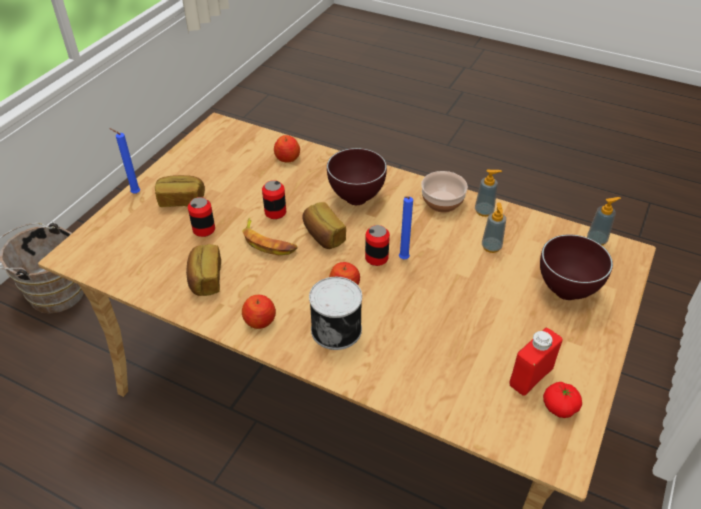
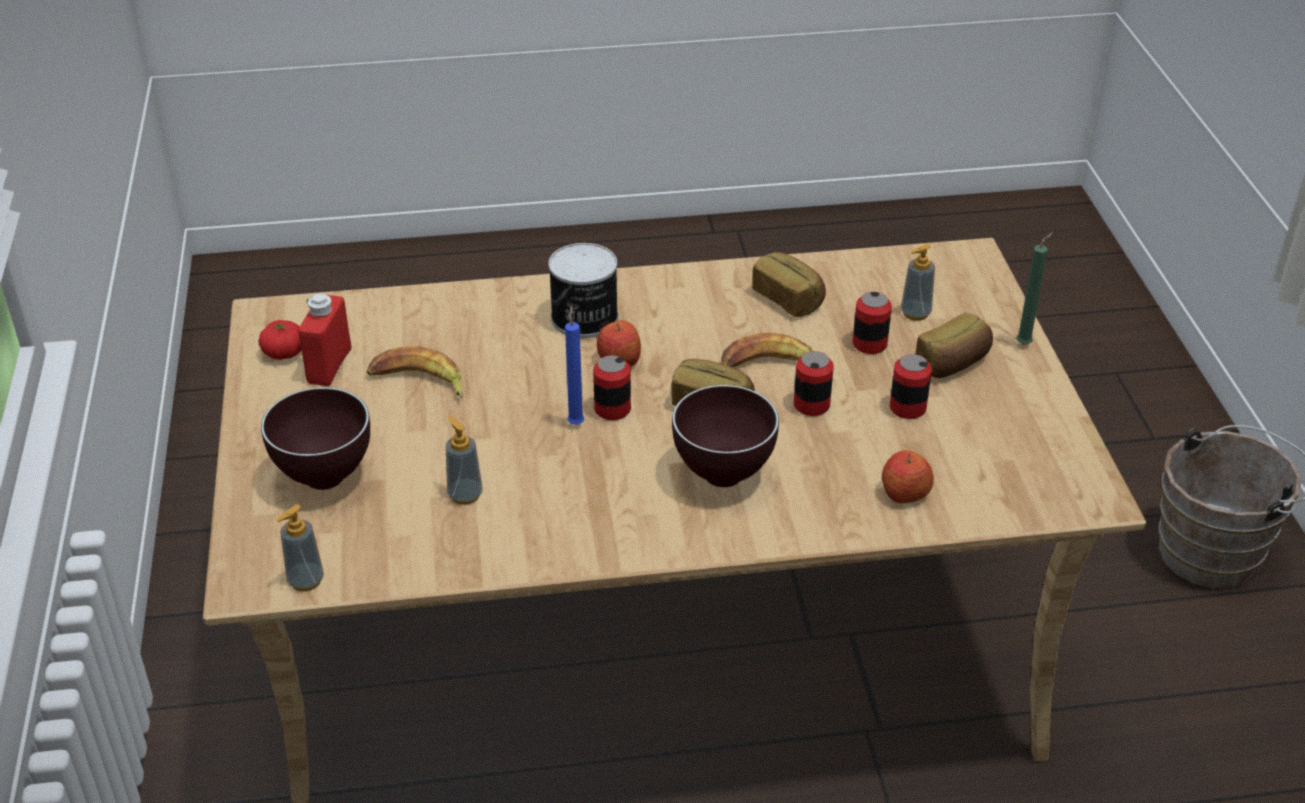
camera: 145 degrees right, 5 degrees down
blue candle [109,128,140,194] -> green candle [1016,232,1053,345]
apple [242,295,276,329] -> none
bowl [421,171,468,212] -> none
soap dispenser [475,169,502,217] -> soap dispenser moved to [901,244,935,321]
none -> banana [366,346,463,398]
none -> can [890,354,932,419]

